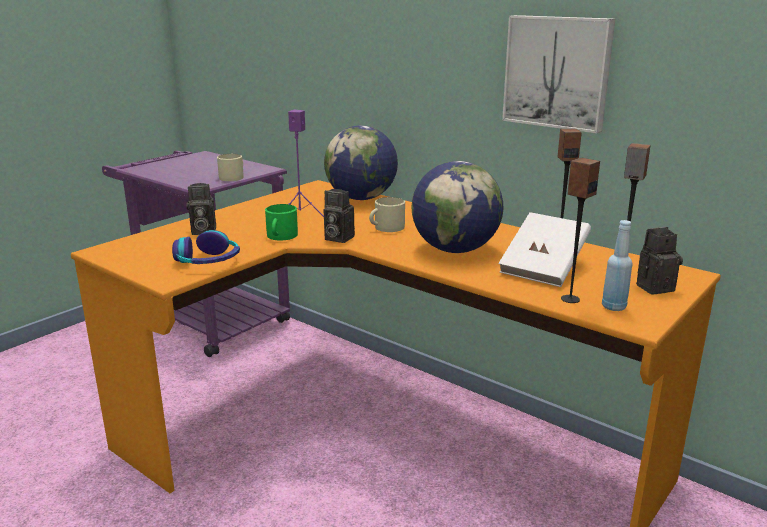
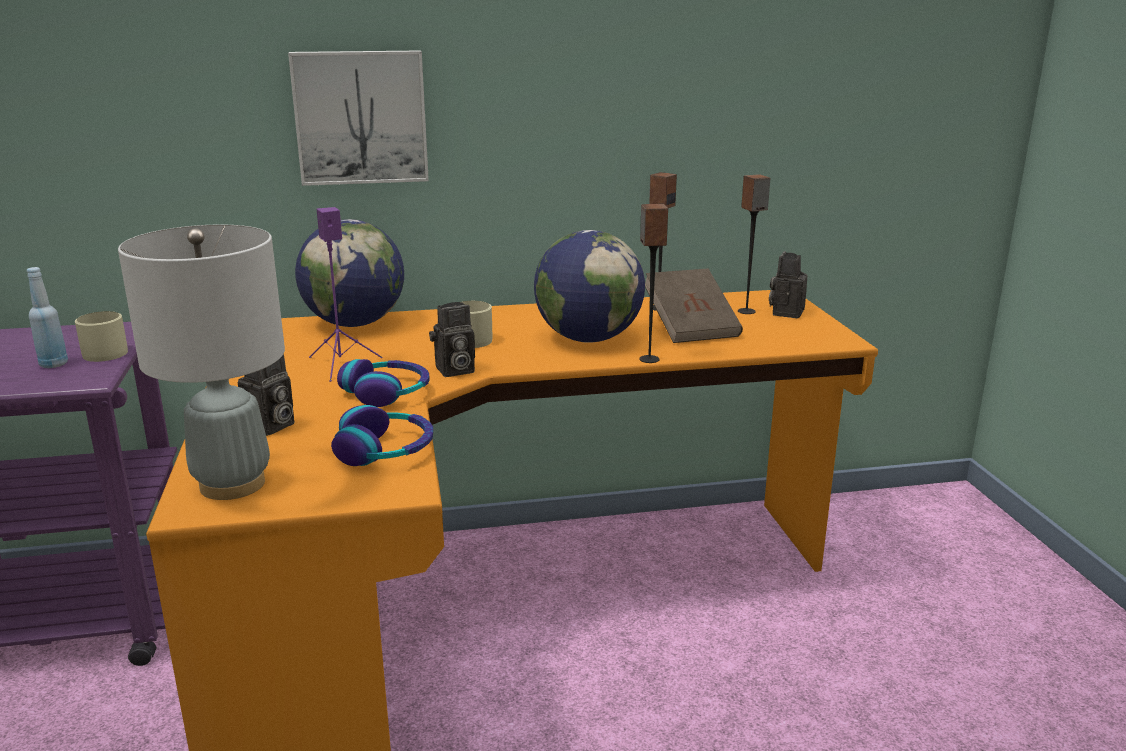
camera: 50 degrees left, 0 degrees up
green mug [265,204,298,240] -> headphones [337,359,430,407]
white book [498,212,591,287] -> brown book [645,268,743,343]
picture [502,15,615,133] -> picture moved to [288,50,429,186]
speaker [561,158,600,303] -> speaker moved to [639,204,668,363]
blue bottle [602,220,632,311] -> blue bottle moved to [27,267,68,368]
none -> grey table lamp [118,225,285,500]

